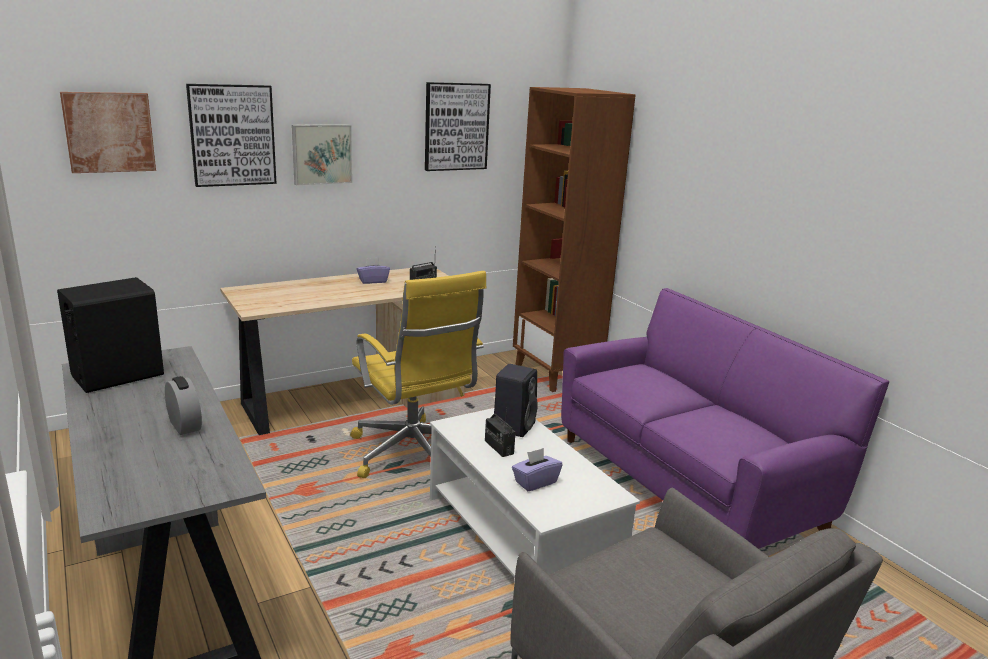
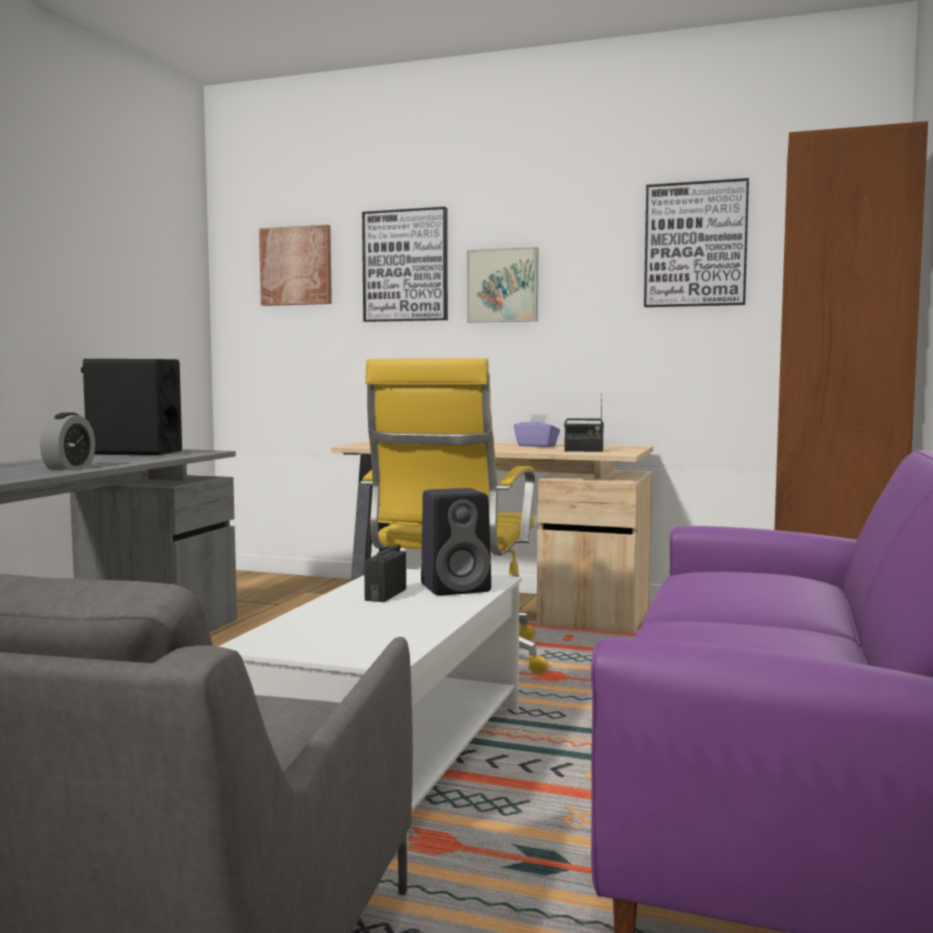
camera: 50 degrees right, 15 degrees down
purple tissue box [512,448,563,491] -> none

